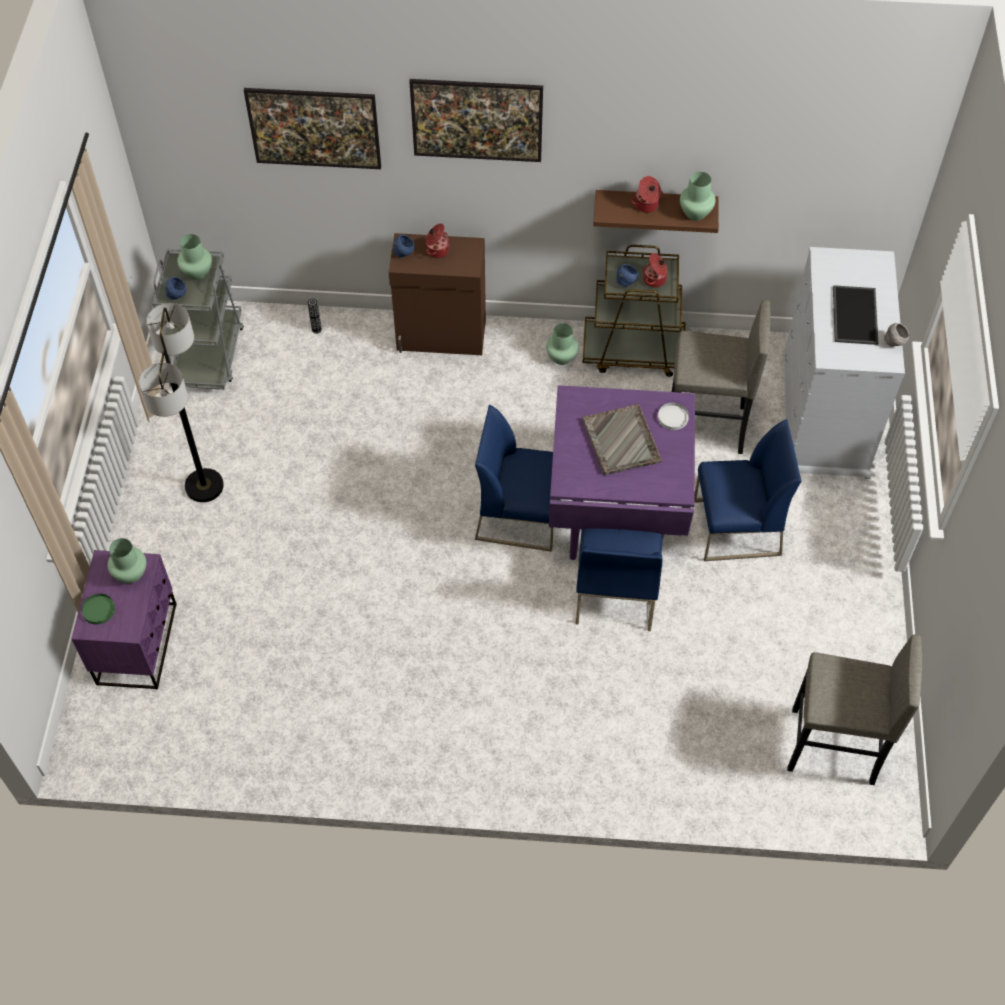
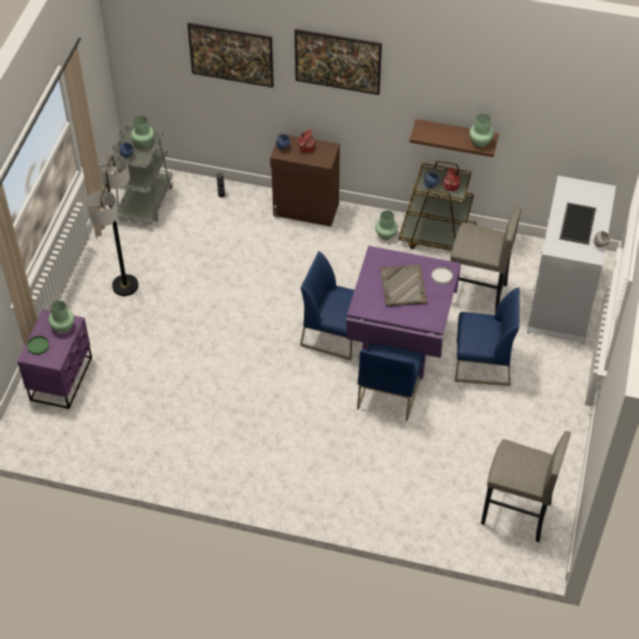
camera: 10 degrees right, 5 degrees down
cooking pot [631,176,664,213] -> none

